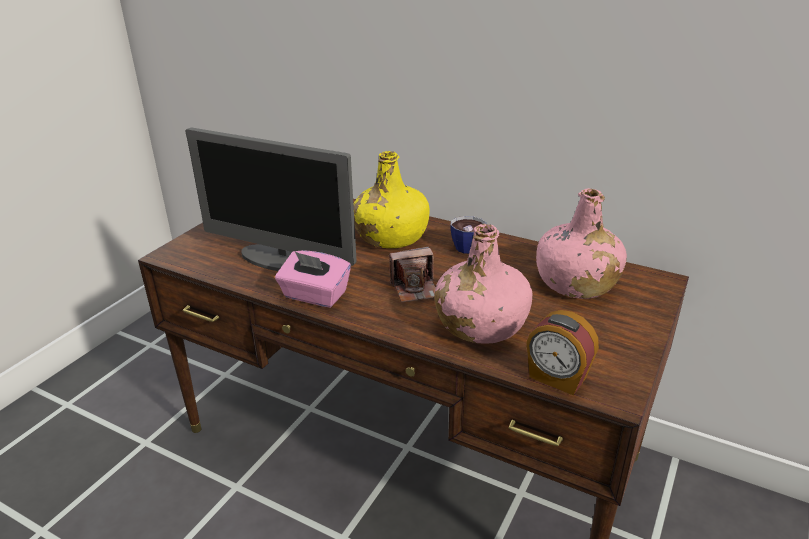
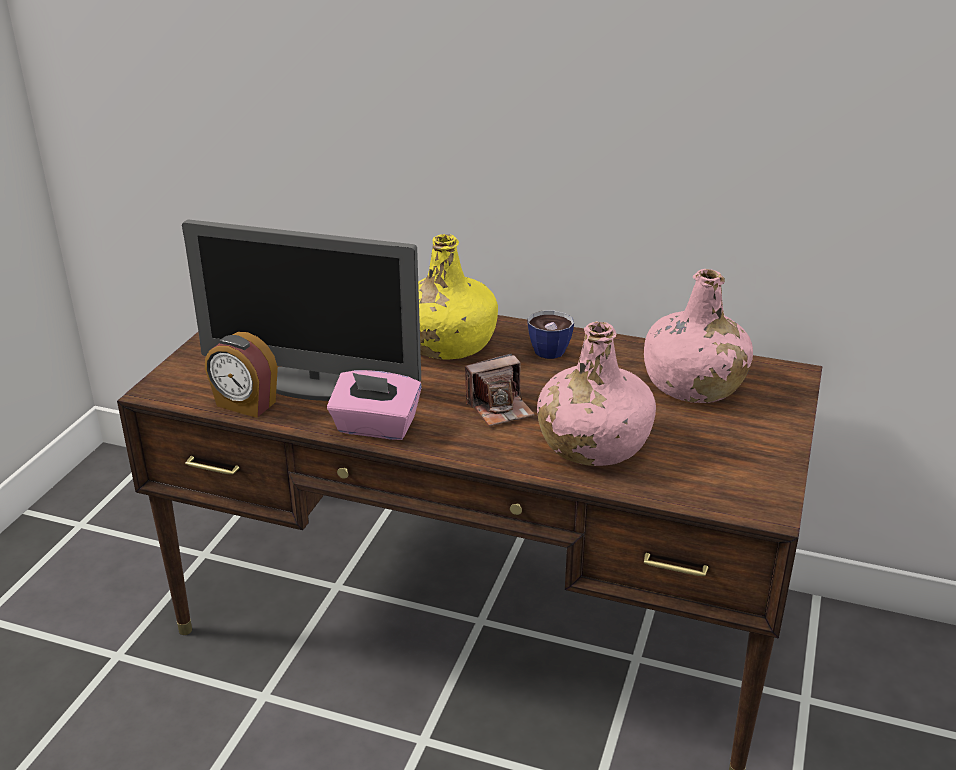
camera: 10 degrees left, 0 degrees up
alarm clock [526,310,599,396] -> alarm clock moved to [205,332,278,418]

